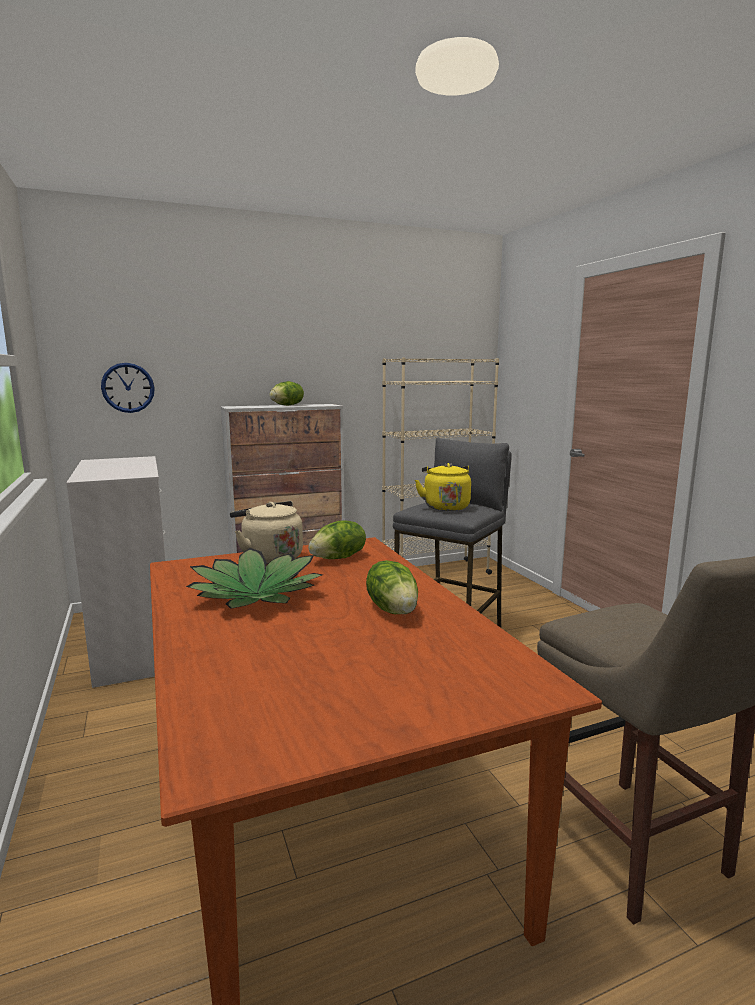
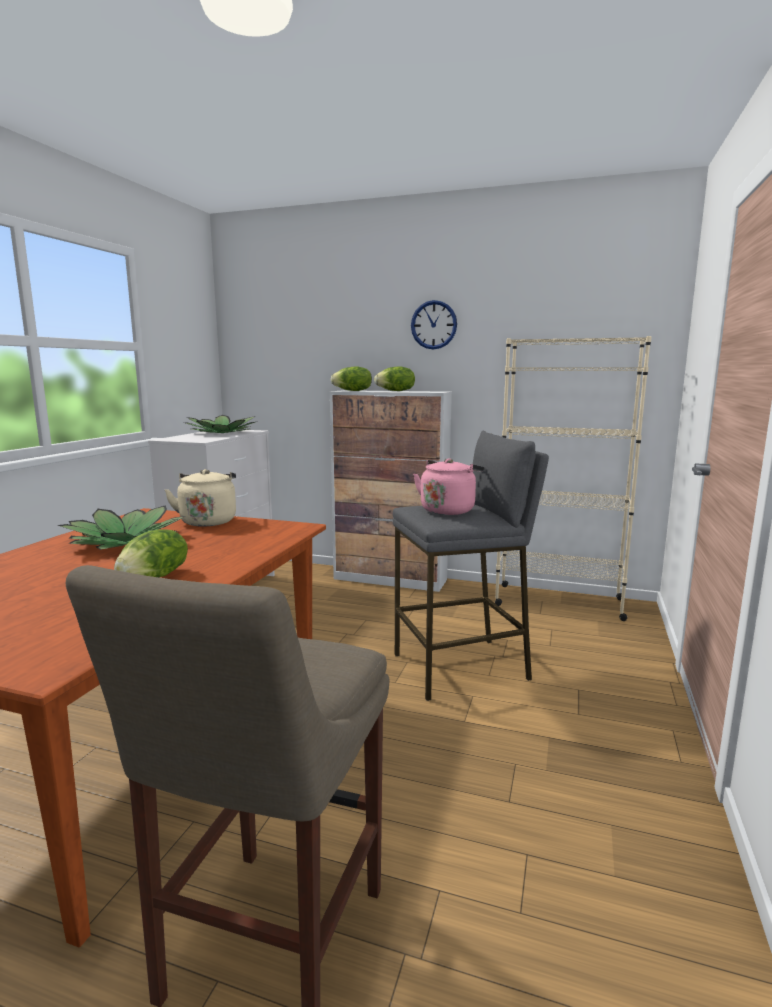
camera: 40 degrees right, 0 degrees up
wall clock [101,363,155,413] -> wall clock moved to [411,300,457,349]
lettuce [308,520,366,559] -> lettuce moved to [331,367,372,391]
yellow kettle [415,463,471,511] -> pink kettle [413,458,484,515]
none -> potted plant [186,415,256,433]

